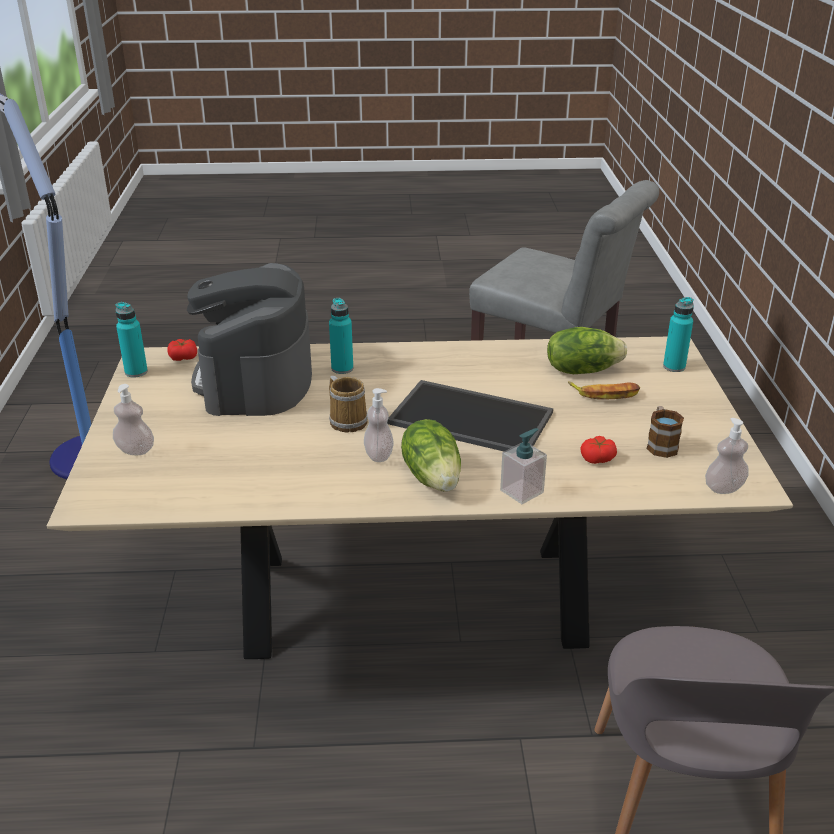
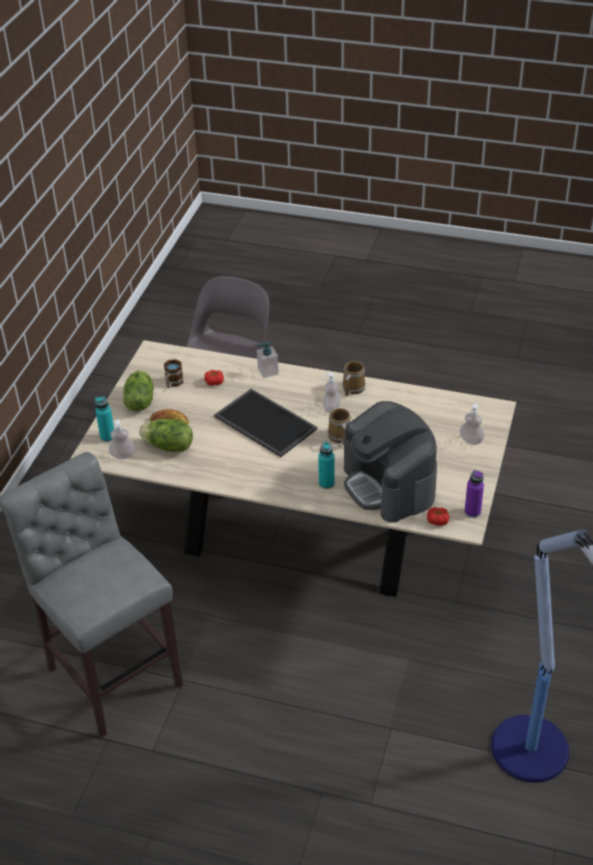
camera: 160 degrees left, 10 degrees up
turquoise bottle [116,302,148,377] -> purple bottle [465,470,484,518]
coffee machine [187,263,312,416] -> coffee machine turned 135 degrees clockwise [344,401,437,523]
lettuce [401,419,461,492] -> lettuce moved to [123,369,154,411]
soap dispenser [705,418,749,494] -> soap dispenser moved to [109,420,135,459]
none -> mug [342,361,366,396]

